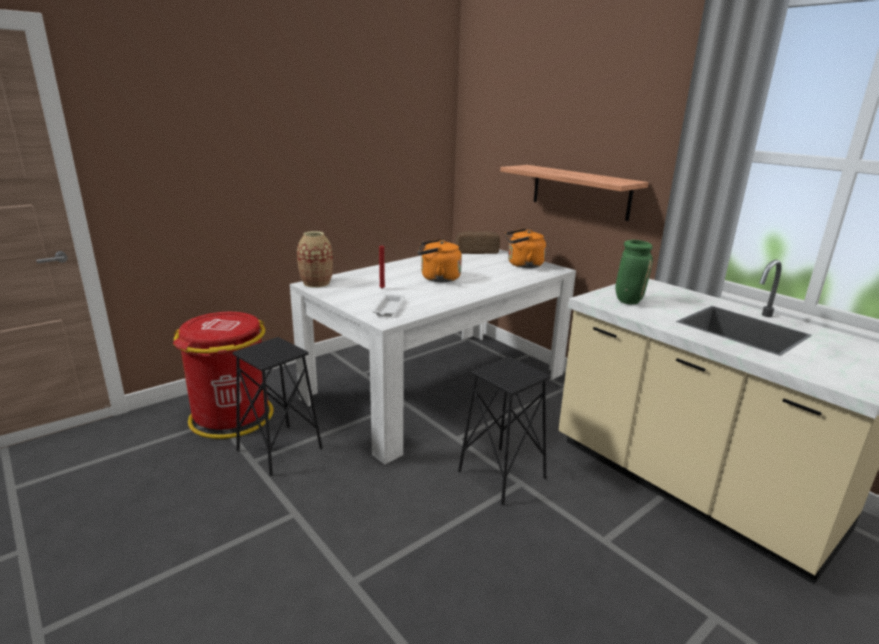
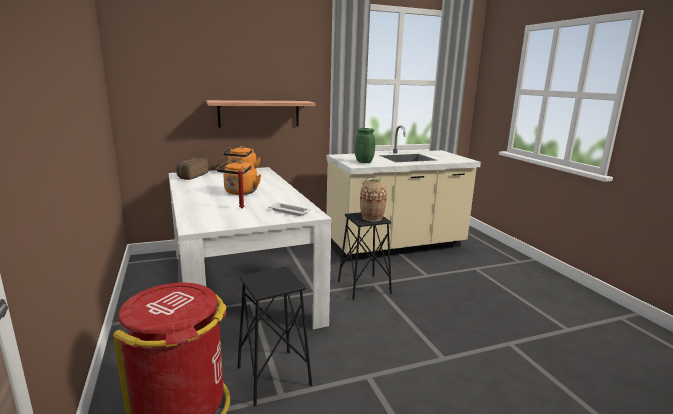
camera: 70 degrees left, 5 degrees down
vase [297,231,333,288] -> vase moved to [360,178,387,221]

